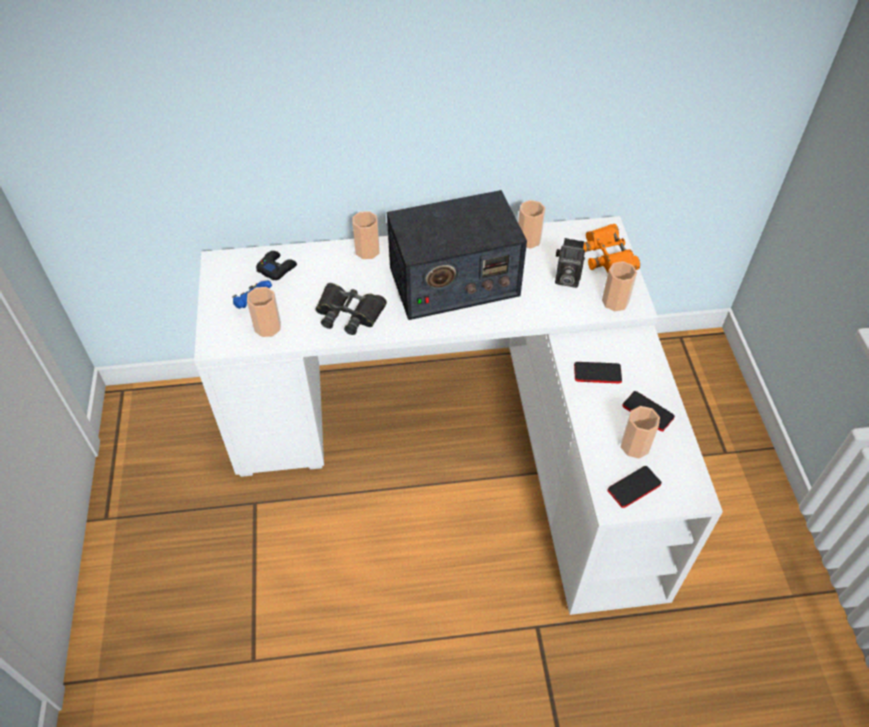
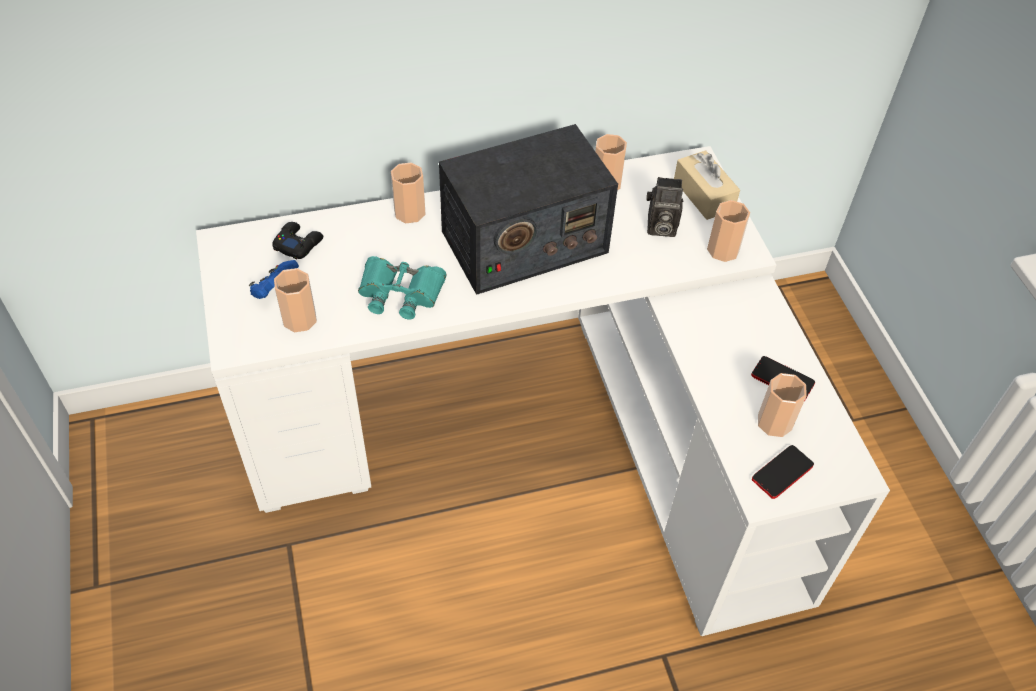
camera: 10 degrees left, 0 degrees up
black binoculars [315,283,387,335] -> turquoise binoculars [358,256,447,320]
phone [574,362,622,383] -> none
orange binoculars [583,224,640,273] -> beige tissue box [674,150,740,220]

